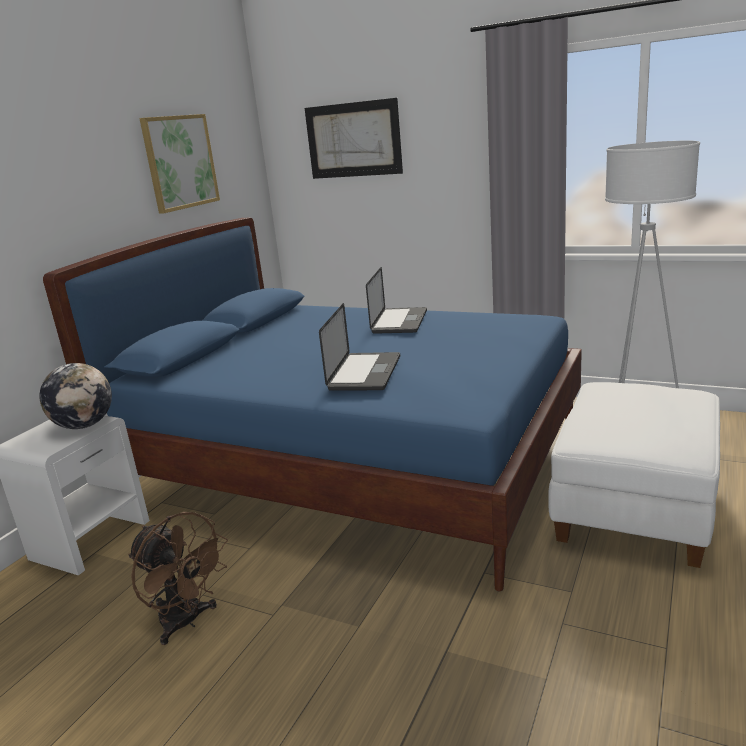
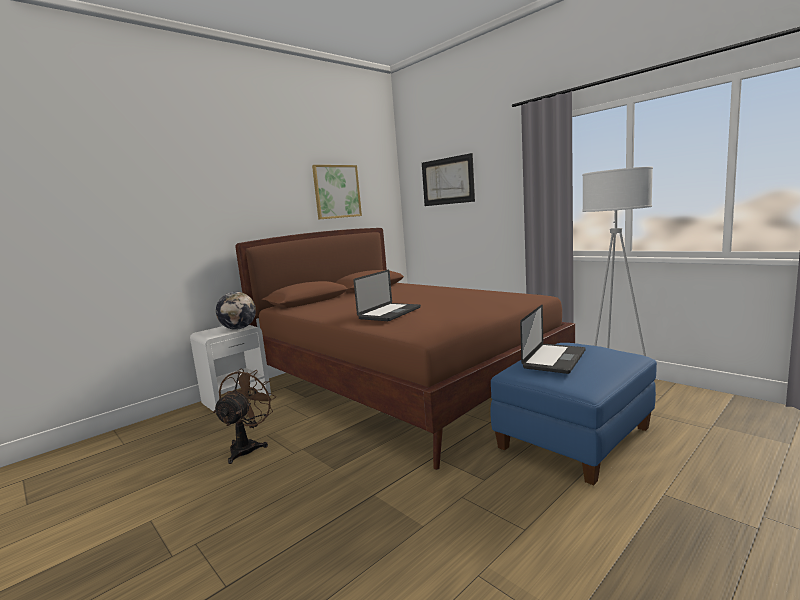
camera: 20 degrees right, 10 degrees down
blue bed [43,218,582,591] -> brown bed [235,228,575,470]
brown fan [128,512,228,645] -> brown fan turned 135 degrees counterclockwise [213,368,276,464]
laptop [366,267,427,334] -> laptop moved to [520,305,586,374]
white ottoman [548,382,720,568] -> blue ottoman [490,343,657,485]

